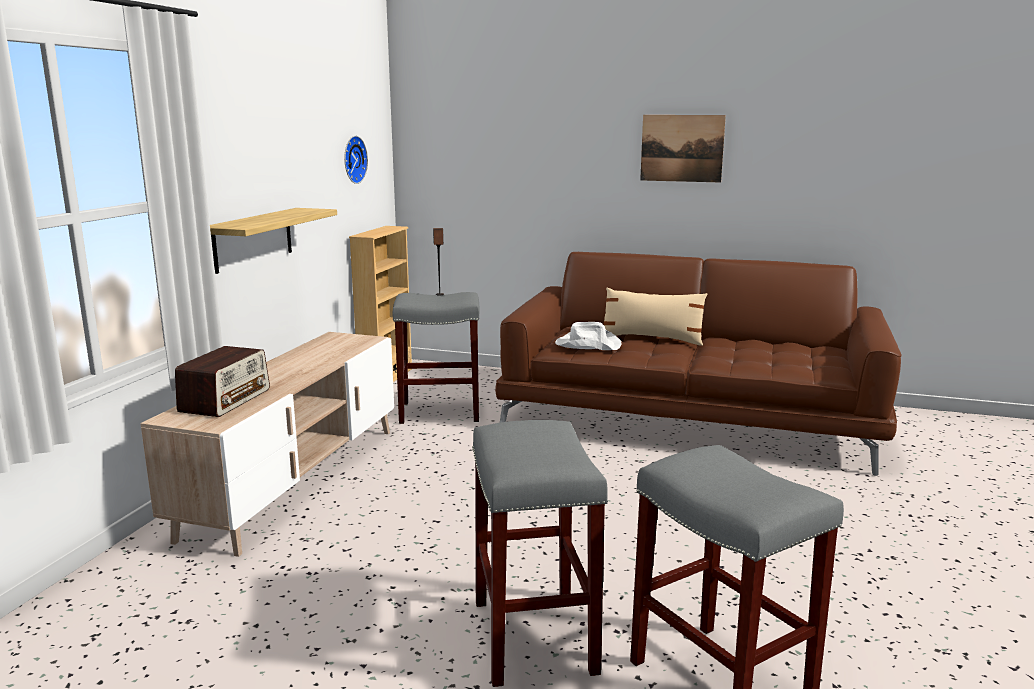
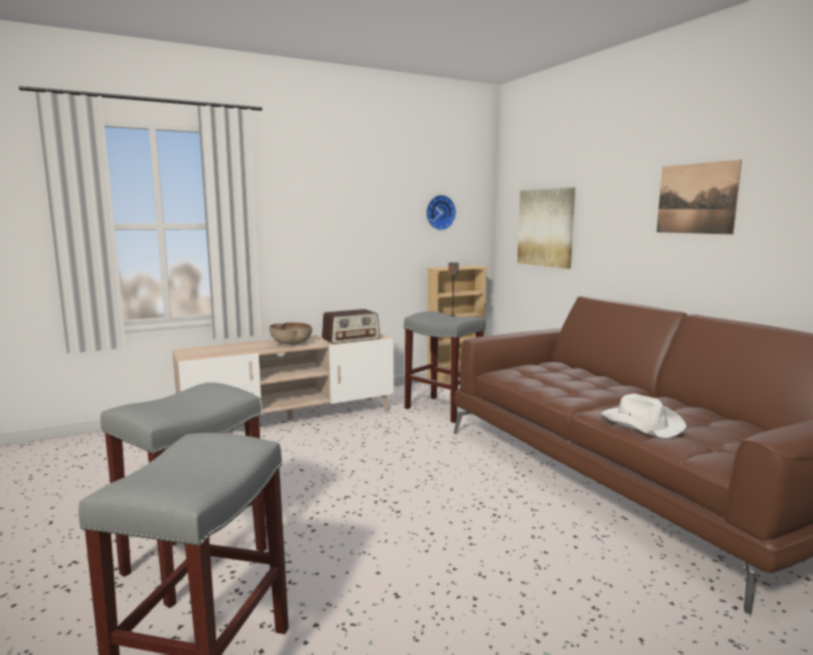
camera: 45 degrees right, 5 degrees down
radio [175,346,270,417] -> radio moved to [322,309,380,344]
shelf [210,208,337,274] -> none
white hat [555,322,621,350] -> white hat moved to [600,394,687,438]
beige pillow [603,288,707,346] -> none
none -> brown bowl [269,322,312,345]
none -> picture [517,187,575,269]

